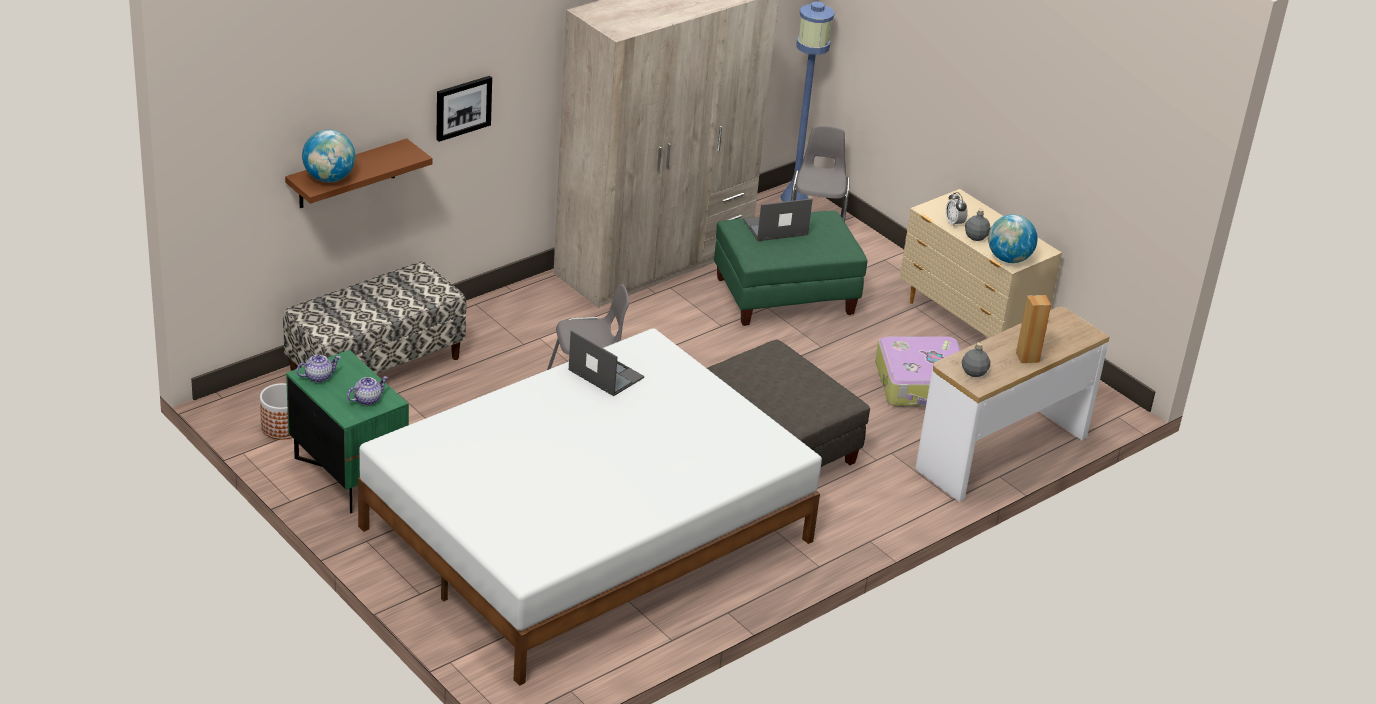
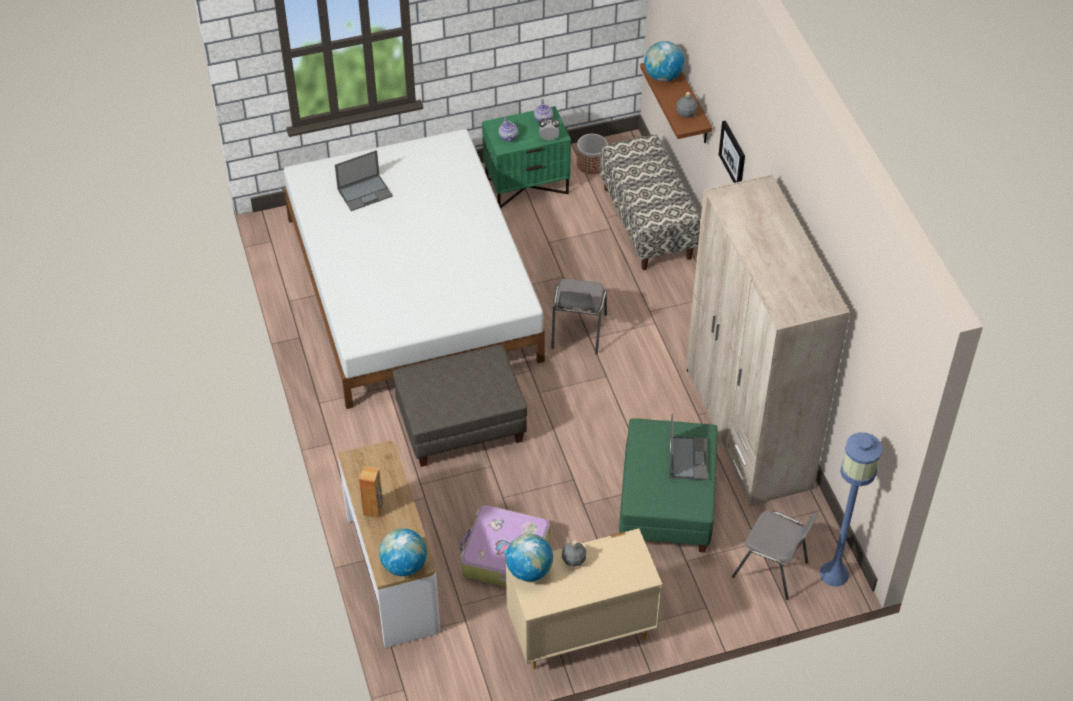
camera: 115 degrees right, 15 degrees up
laptop [568,330,644,396] -> laptop moved to [335,150,393,211]
alarm clock [945,192,968,227] -> alarm clock moved to [539,118,560,140]
grey bottle [962,342,990,377] -> grey bottle moved to [676,92,698,118]
none -> globe [379,528,427,576]

